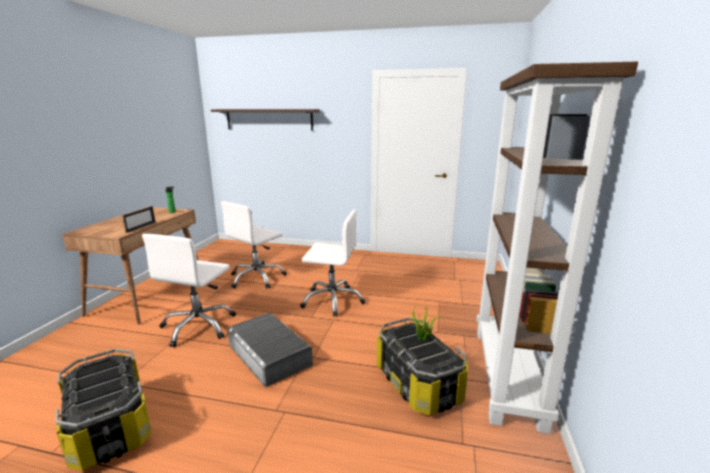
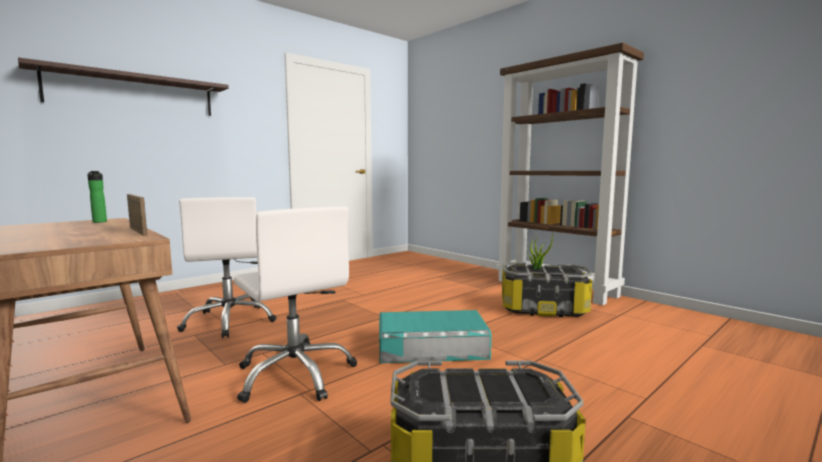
camera: 55 degrees left, 10 degrees down
grey storage box [228,313,313,387] -> turquoise storage box [379,310,492,363]
white office chair [300,209,366,317] -> none

